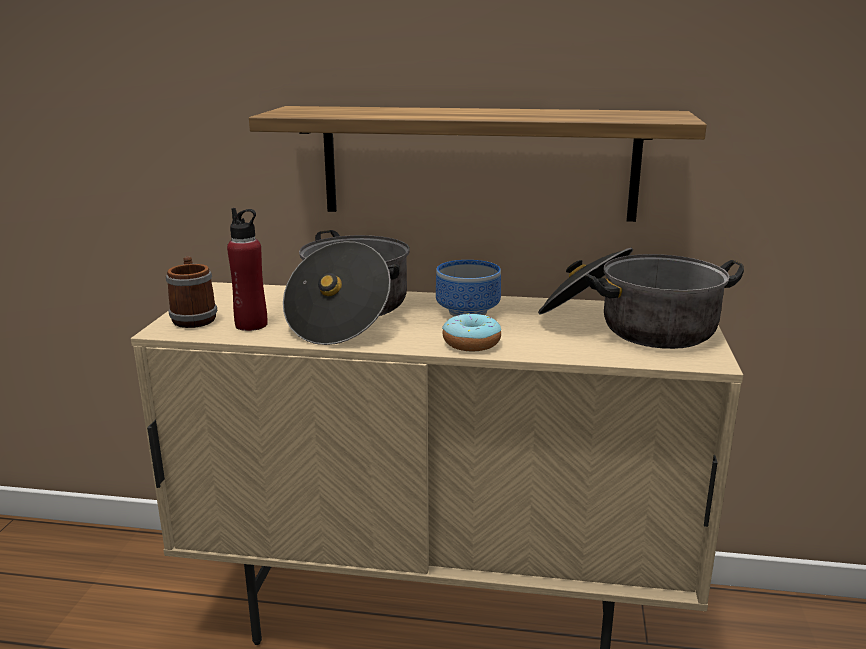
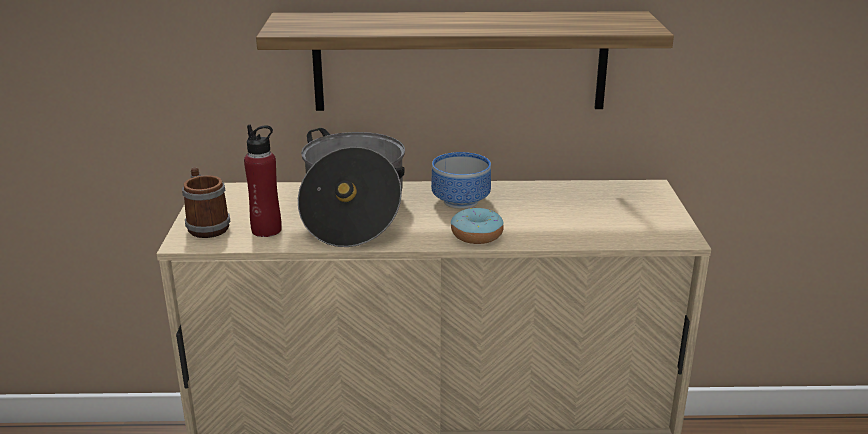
camera: 10 degrees left, 5 degrees up
cooking pot [538,248,744,349] -> none

